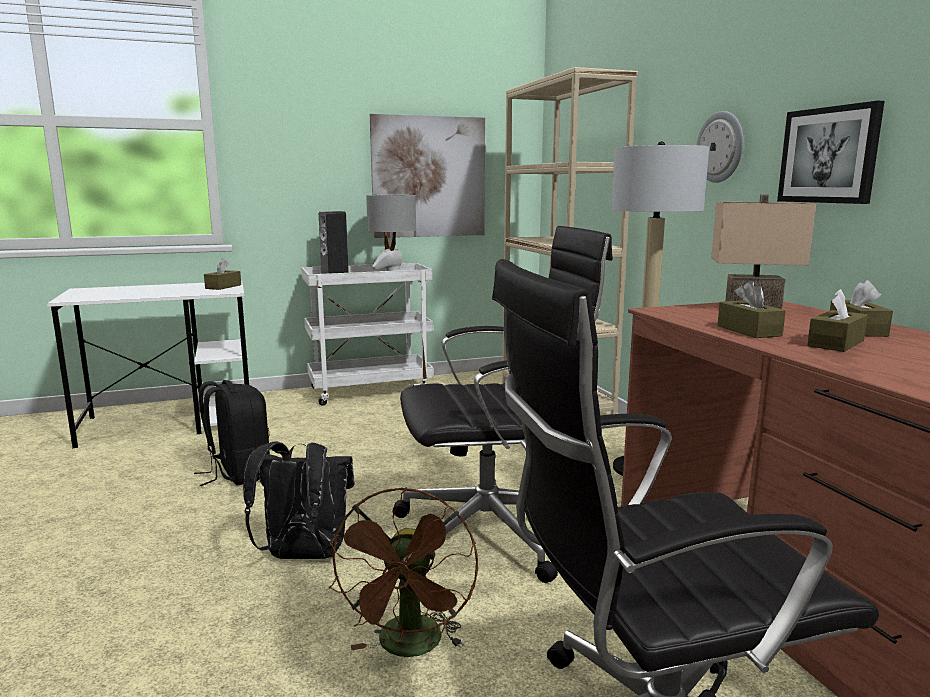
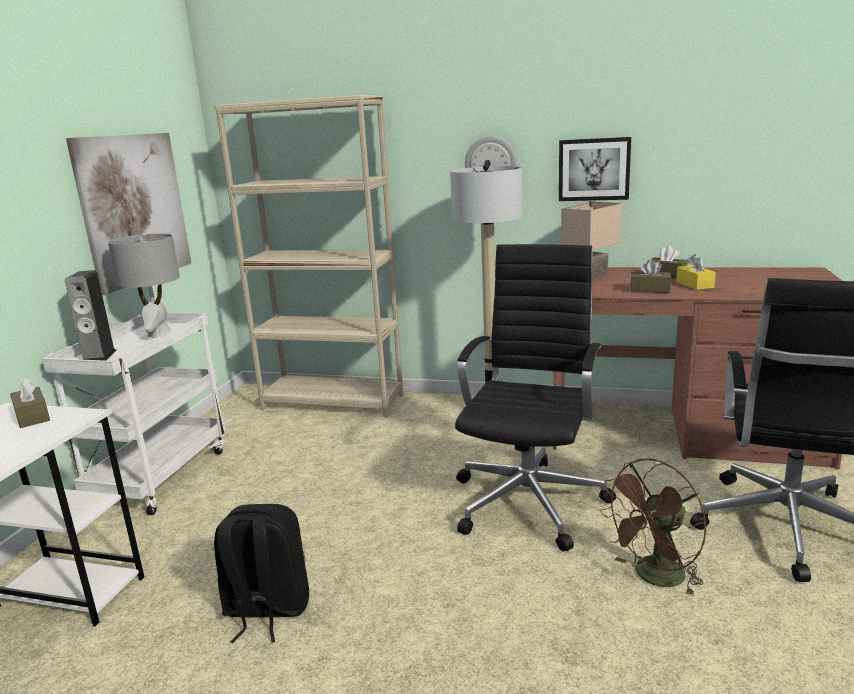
camera: 55 degrees left, 5 degrees up
black backpack [243,441,354,559] -> none
brown fan [329,487,478,657] -> brown fan turned 105 degrees clockwise [599,458,706,597]
brown tissue box [807,289,868,352] -> yellow tissue box [676,254,716,290]

